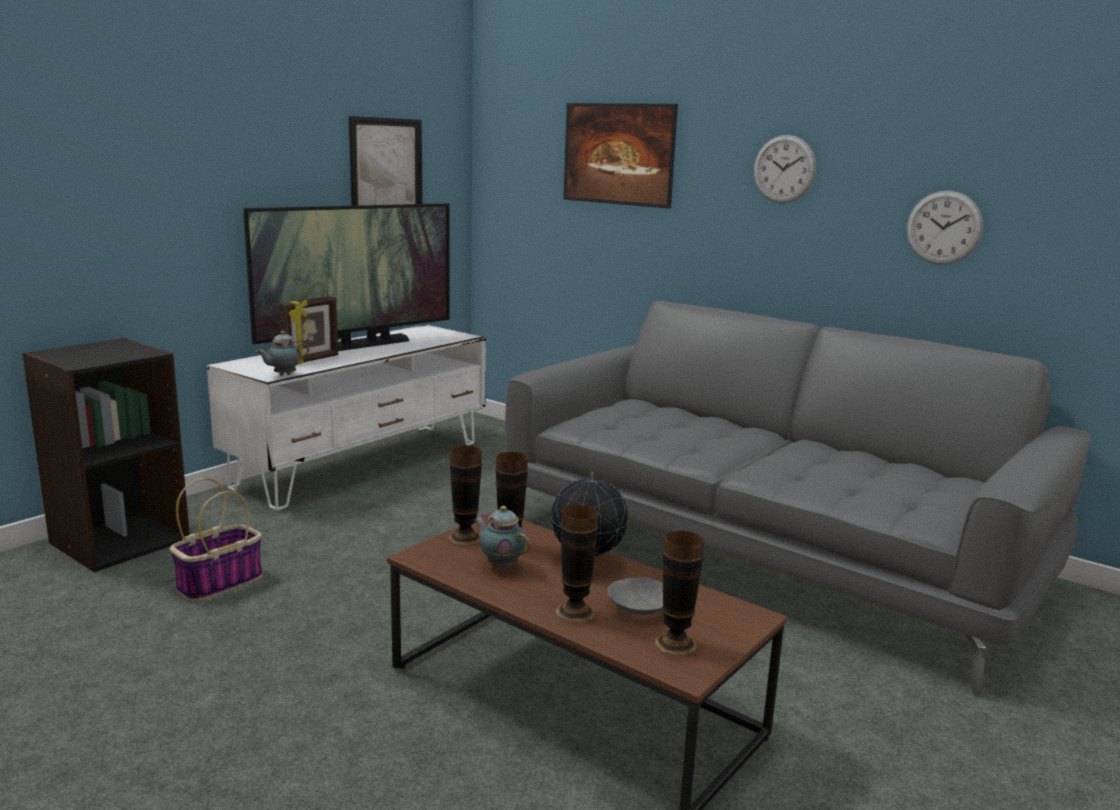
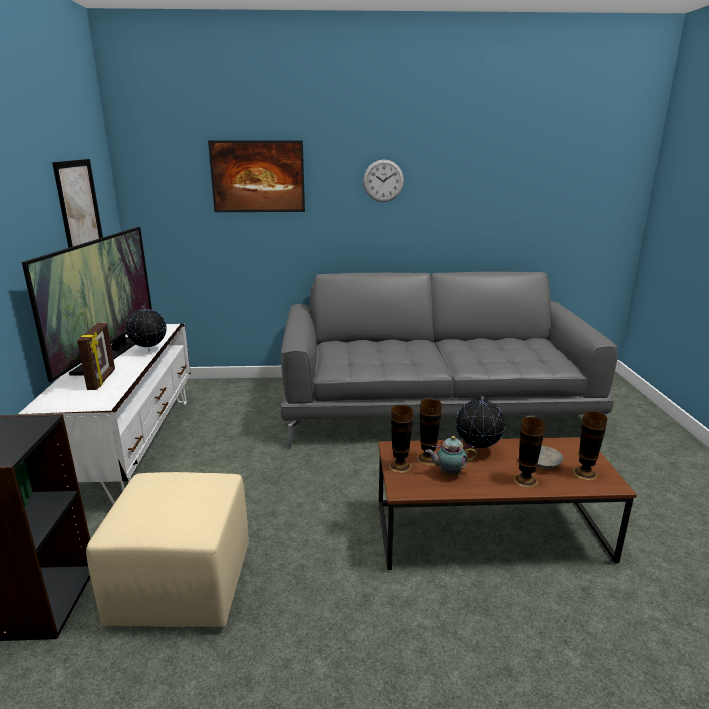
camera: 40 degrees left, 5 degrees up
basket [170,478,262,602] -> beige ottoman [86,472,249,627]
teapot [255,331,309,376] -> none
wall clock [907,191,983,265] -> none
none -> globe [126,305,167,351]

